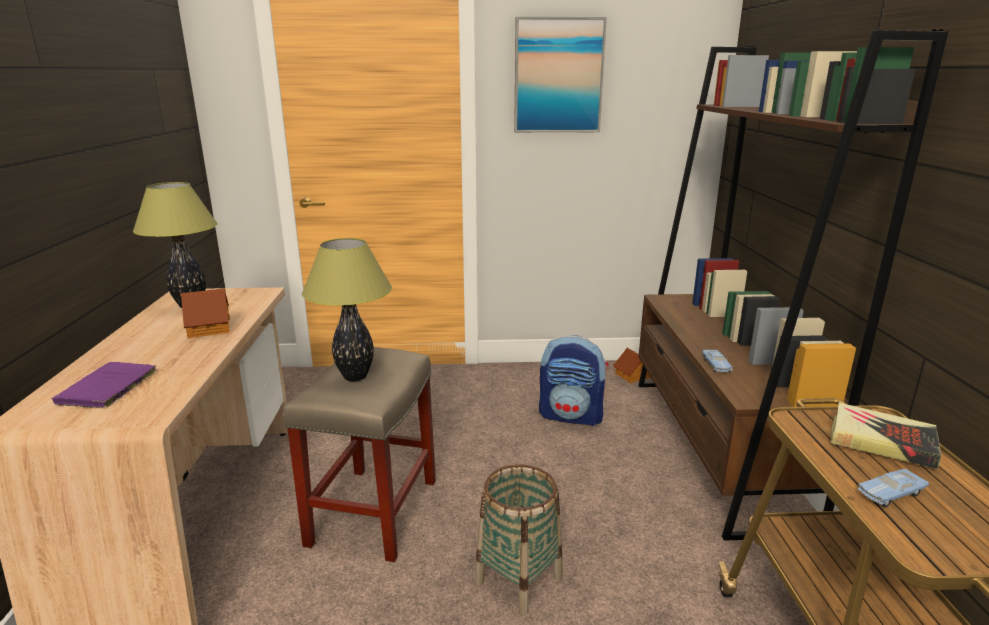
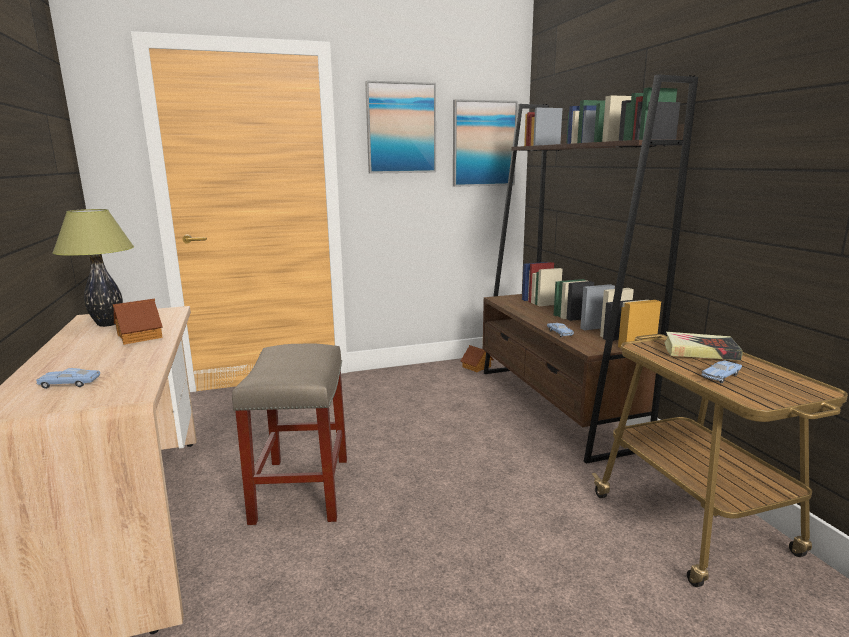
camera: 15 degrees left, 5 degrees down
purple book [51,362,157,408] -> blue toy car [36,368,100,389]
table lamp [302,238,392,381] -> none
basket [475,464,563,615] -> none
backpack [539,335,608,426] -> none
none -> picture [453,99,518,187]

